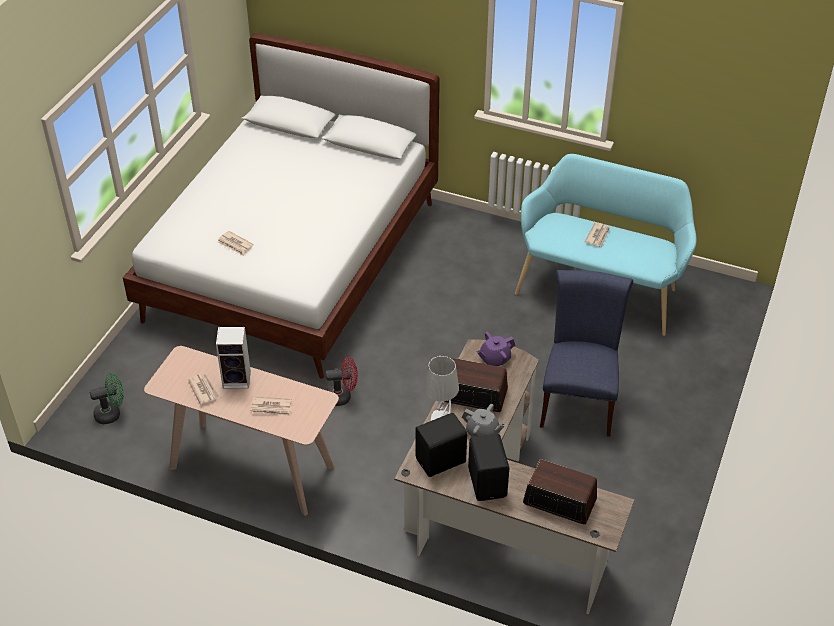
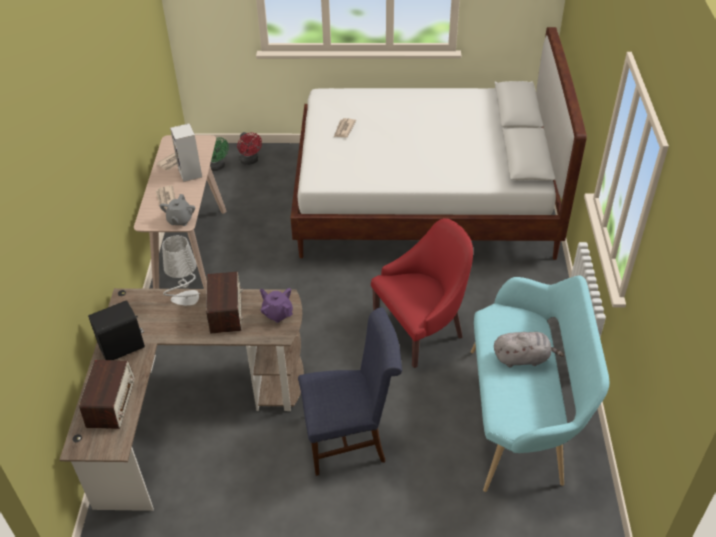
camera: 70 degrees right, 0 degrees up
red fan [326,357,358,406] -> red fan moved to [237,132,262,165]
black speaker [415,413,467,477] -> none
grey teapot [462,404,505,437] -> grey teapot moved to [160,194,195,226]
newspaper [584,222,610,247] -> grey plush toy [494,332,564,368]
none -> red armchair [371,218,473,368]

